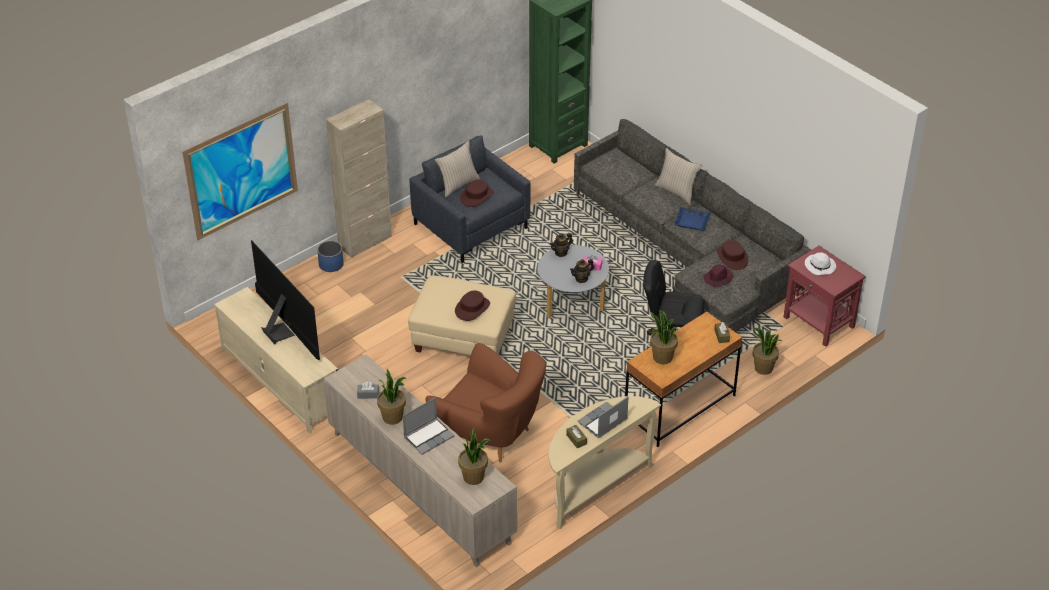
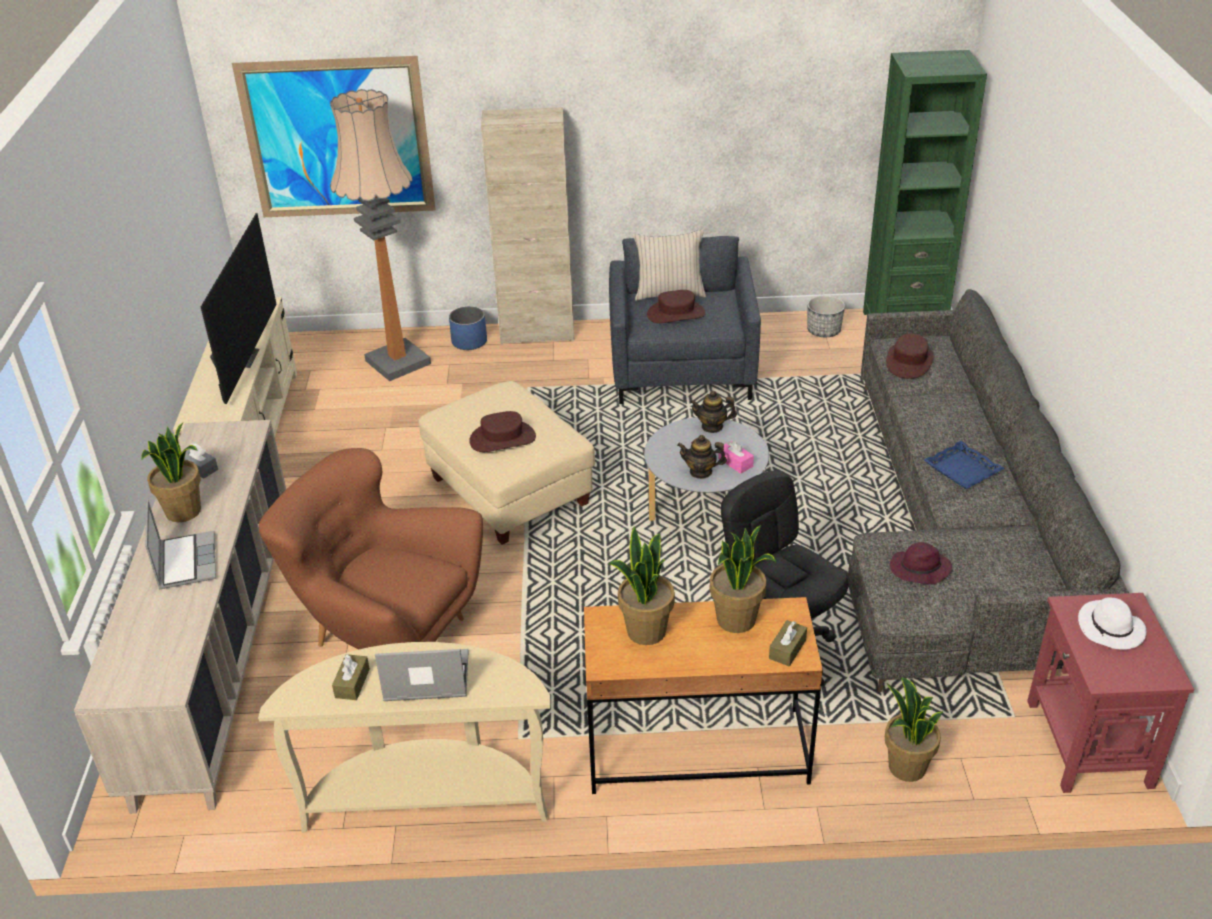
camera: 40 degrees right, 5 degrees down
laptop [403,397,455,455] -> laptop turned 105 degrees counterclockwise [145,500,216,590]
brown armchair [426,343,546,463] -> brown armchair turned 135 degrees clockwise [259,448,483,649]
potted plant [458,427,491,485] -> potted plant moved to [710,525,776,633]
beige pillow [655,148,702,205] -> none
brown hat [717,240,748,270] -> brown hat moved to [886,334,934,379]
none -> floor lamp [330,89,431,381]
none -> planter [807,295,845,337]

